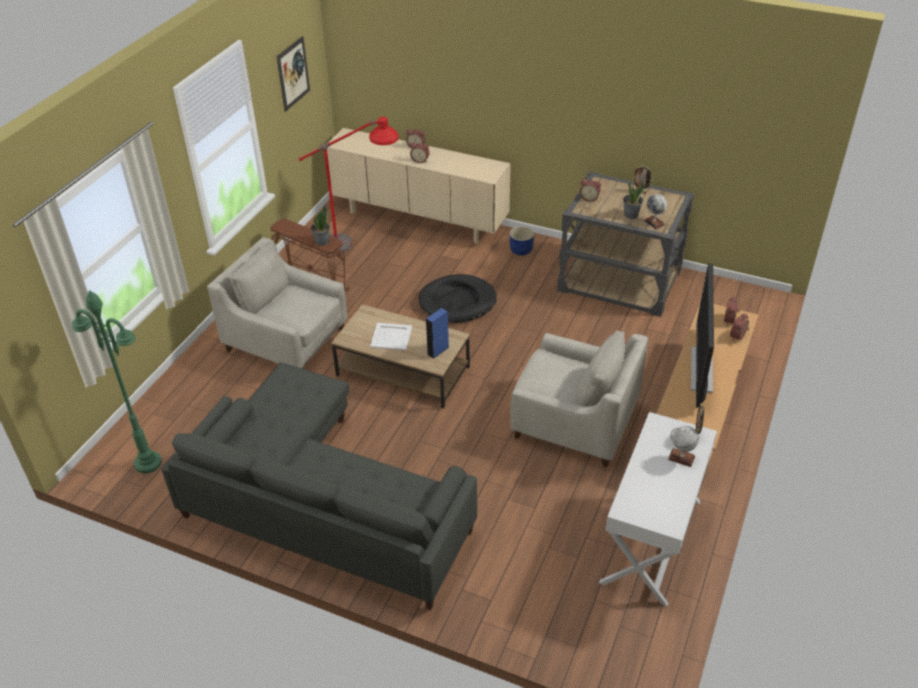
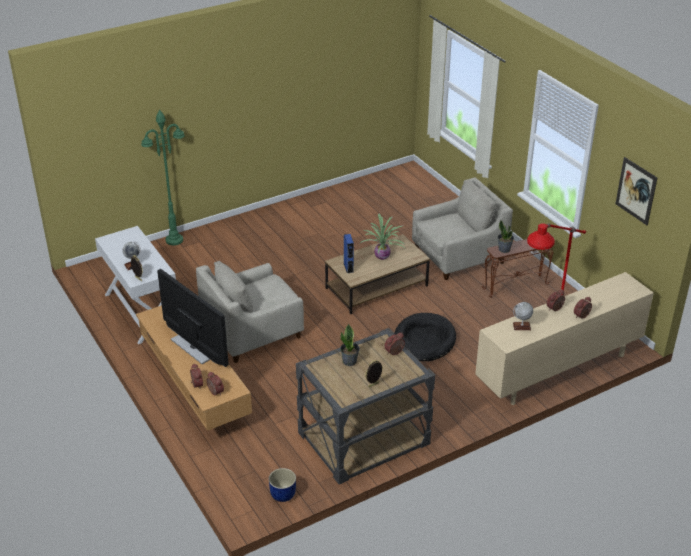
camera: 125 degrees right, 5 degrees down
green floor lamp [72,290,162,473] -> green floor lamp moved to [141,110,185,245]
grey sofa [161,362,477,610] -> none
white tray [370,323,412,350] -> potted plant [359,213,405,260]
blue planter [510,226,534,256] -> blue planter moved to [269,468,296,502]
globe [643,194,667,229] -> globe moved to [513,302,533,330]

